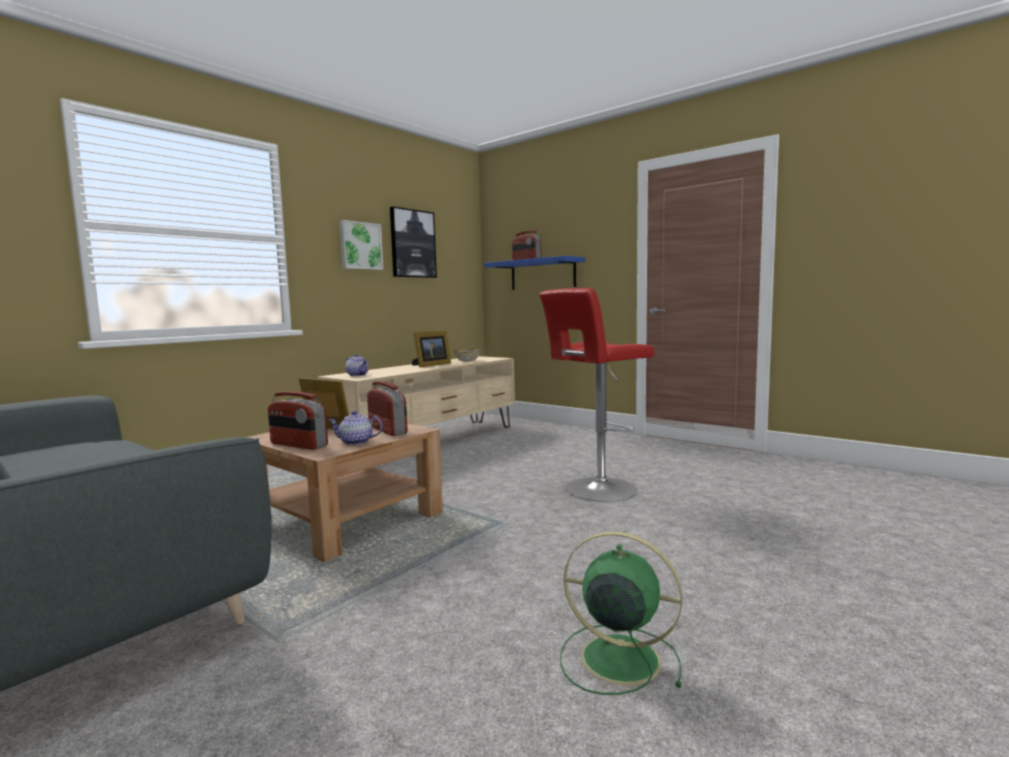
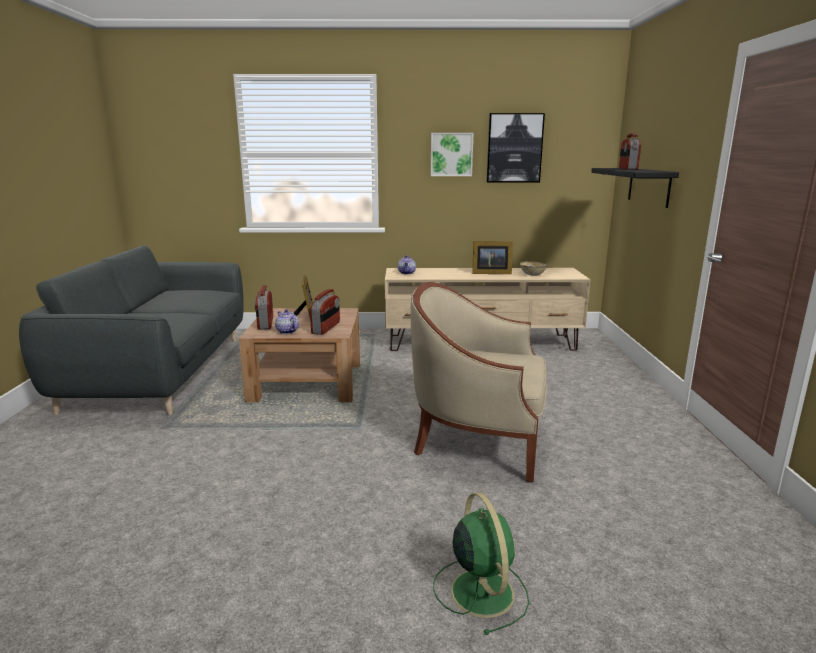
camera: 50 degrees right, 10 degrees up
blue shelf [484,256,585,290] -> black shelf [591,168,679,208]
red stool [539,288,655,502] -> beige armchair [411,282,547,482]
green fan [560,532,683,695] -> green fan moved to [433,493,529,635]

